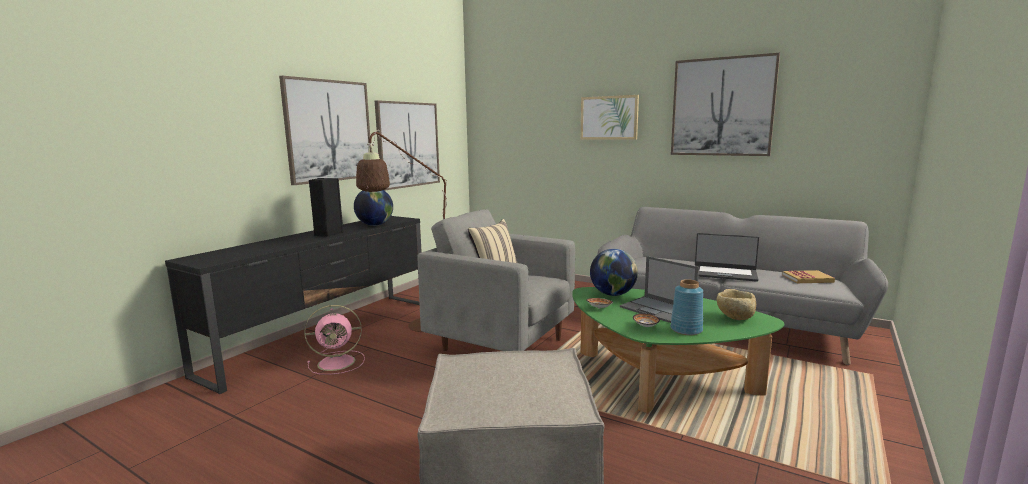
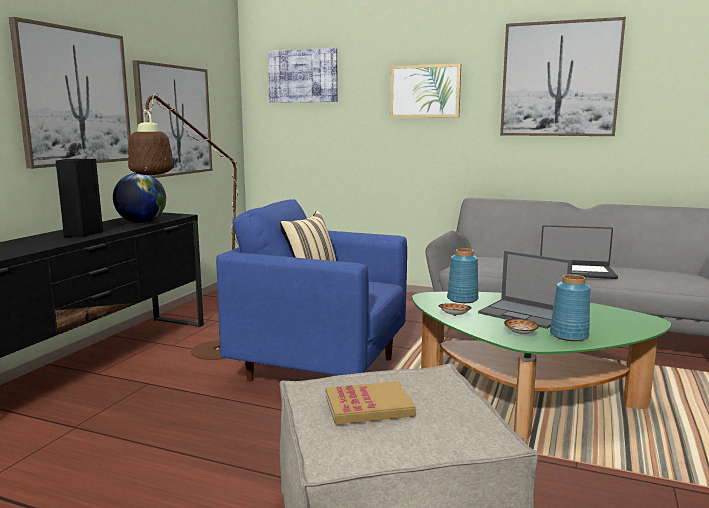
camera: 10 degrees left, 0 degrees up
pink fan [304,305,365,375] -> none
grey armchair [417,209,575,351] -> blue armchair [216,199,407,381]
globe [590,249,638,296] -> blue vase [447,248,478,303]
beige bowl [717,289,756,320] -> none
book [782,270,835,283] -> book moved to [326,381,416,424]
none -> picture [267,48,338,103]

